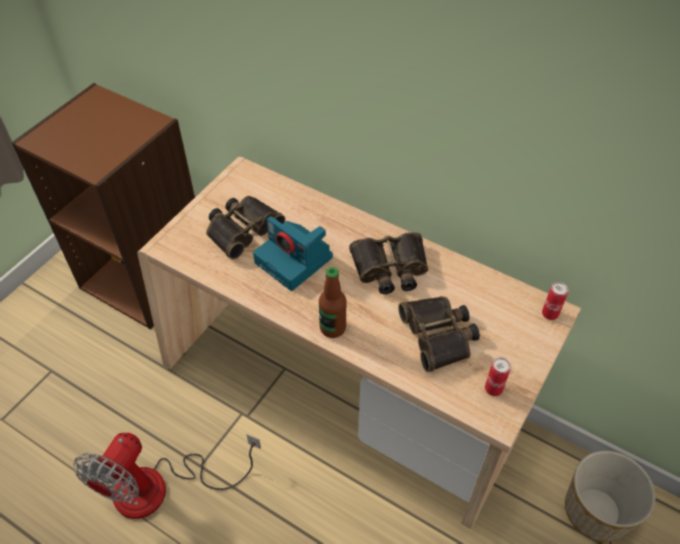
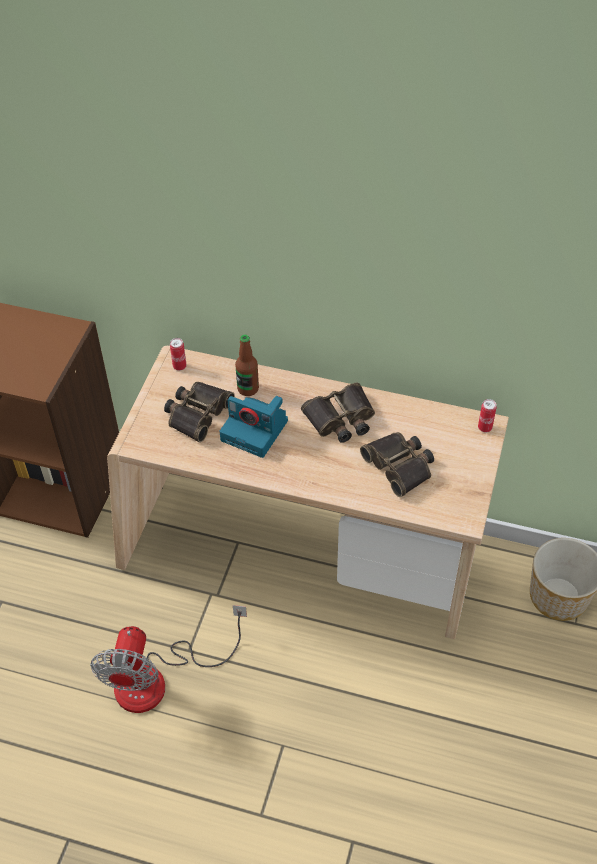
camera: 15 degrees left, 0 degrees up
bottle [319,267,346,338] -> bottle moved to [235,335,259,396]
can [485,357,511,396] -> can moved to [170,338,187,371]

